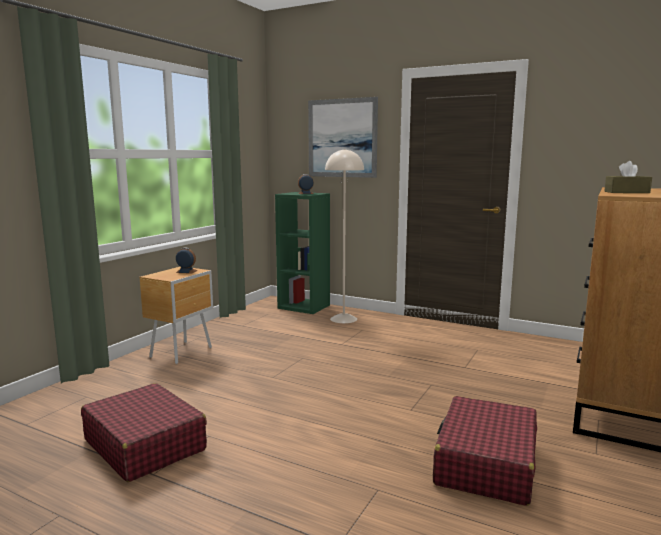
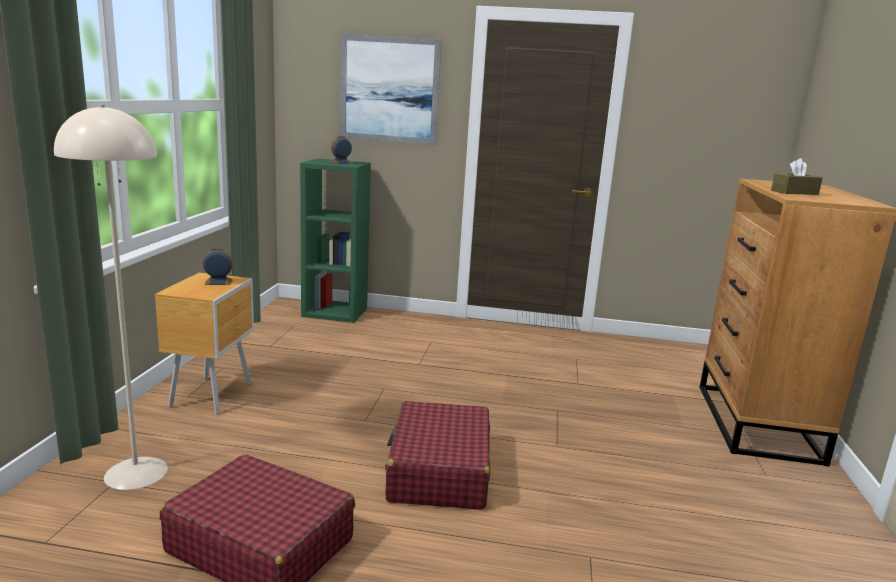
camera: 20 degrees left, 5 degrees up
beige floor lamp [325,149,364,323] -> beige floor lamp moved to [54,105,168,490]
red suitcase [433,396,537,506] -> red suitcase moved to [385,401,490,510]

